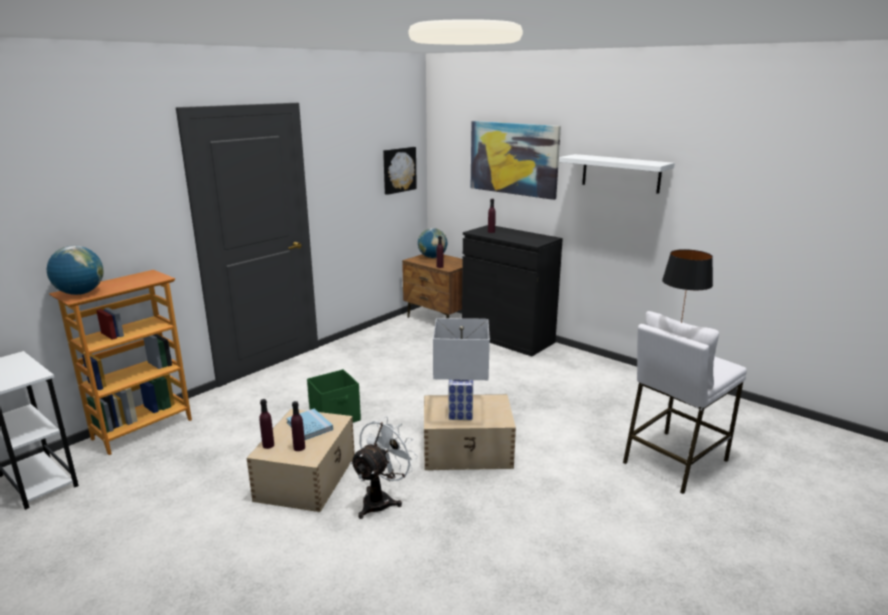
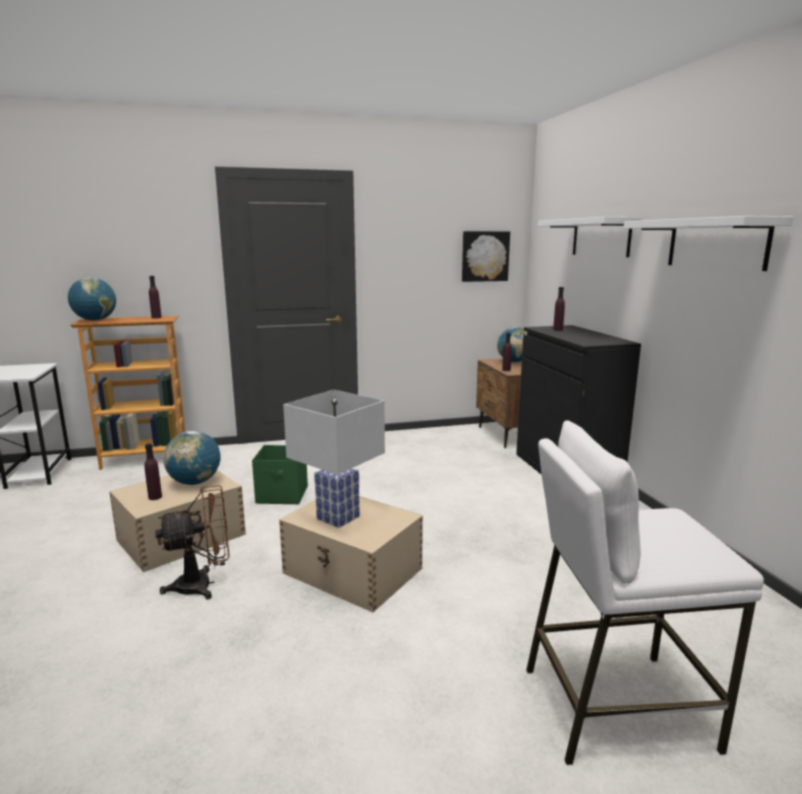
camera: 35 degrees right, 5 degrees down
purple bottle [259,399,274,449] -> purple bottle moved to [149,276,162,319]
blue book [286,409,333,440] -> globe [163,431,220,485]
white fan [350,417,418,519] -> brown fan [155,485,229,600]
picture [471,121,561,200] -> white shelf [538,217,643,257]
black table lamp [662,249,713,323] -> none

